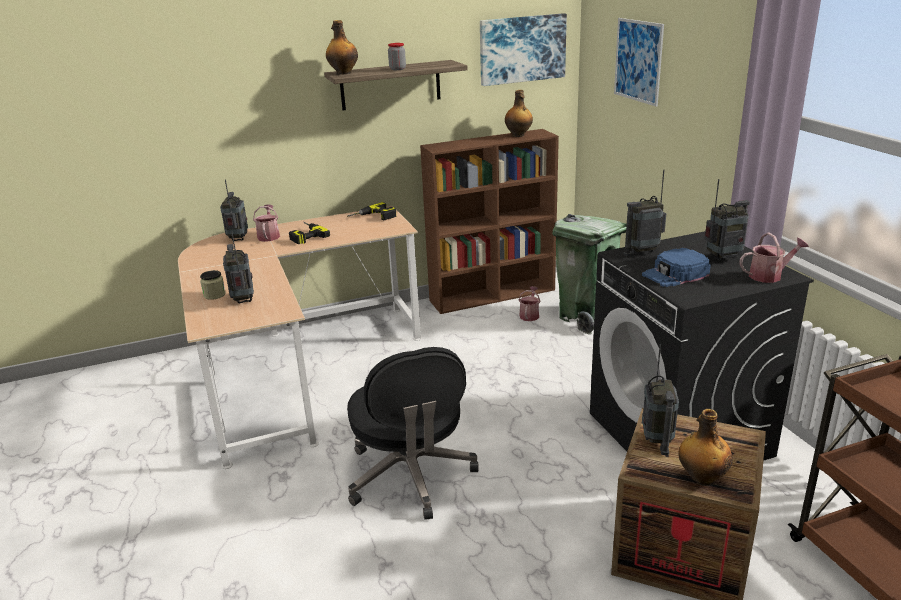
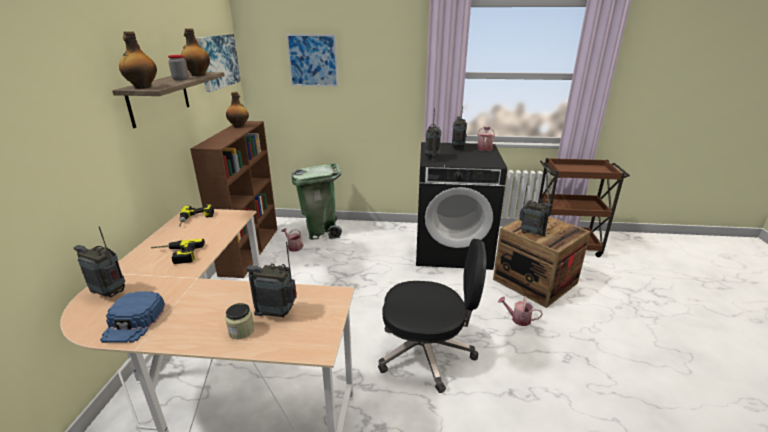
camera: 65 degrees left, 0 degrees up
watering can [253,204,280,242] -> watering can moved to [498,296,543,326]
blue cap [642,248,711,287] -> blue cap moved to [100,291,165,343]
bottle [679,409,733,486] -> bottle moved to [181,28,210,76]

